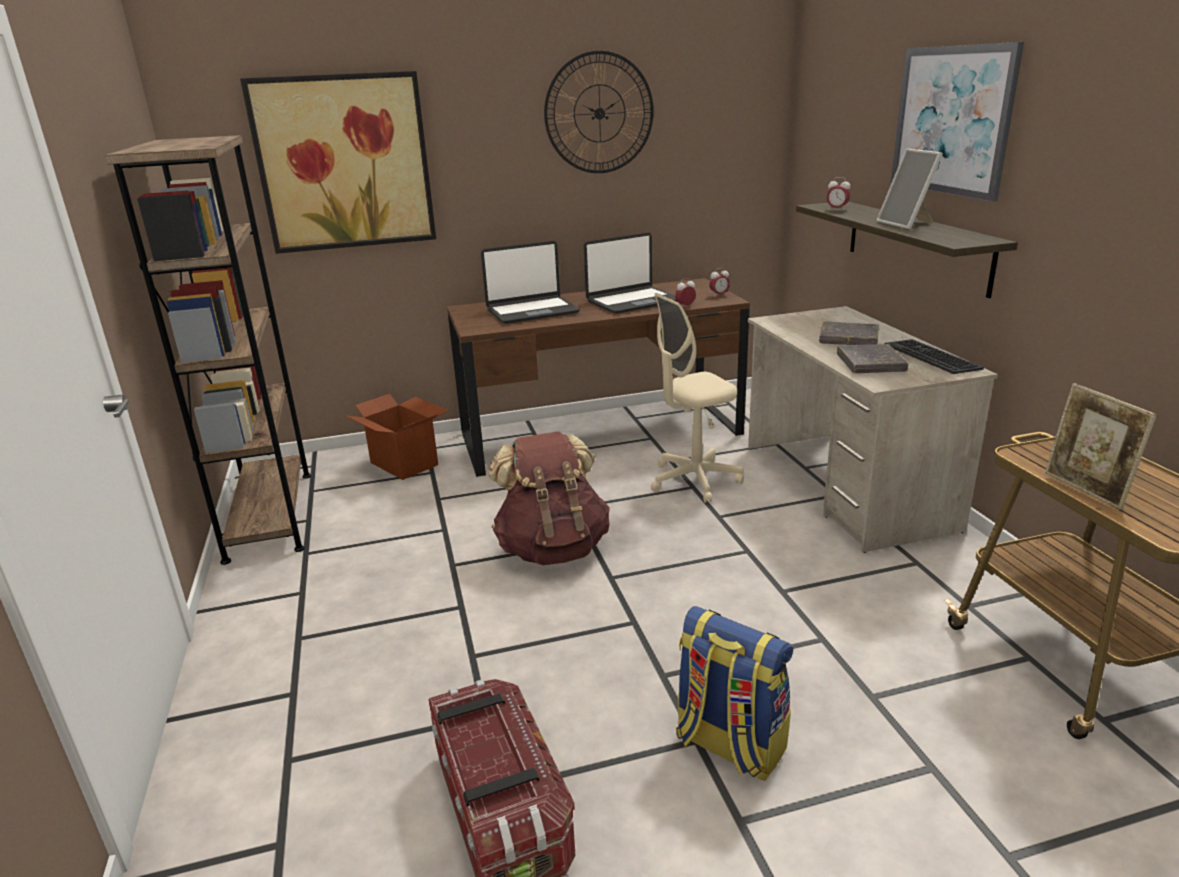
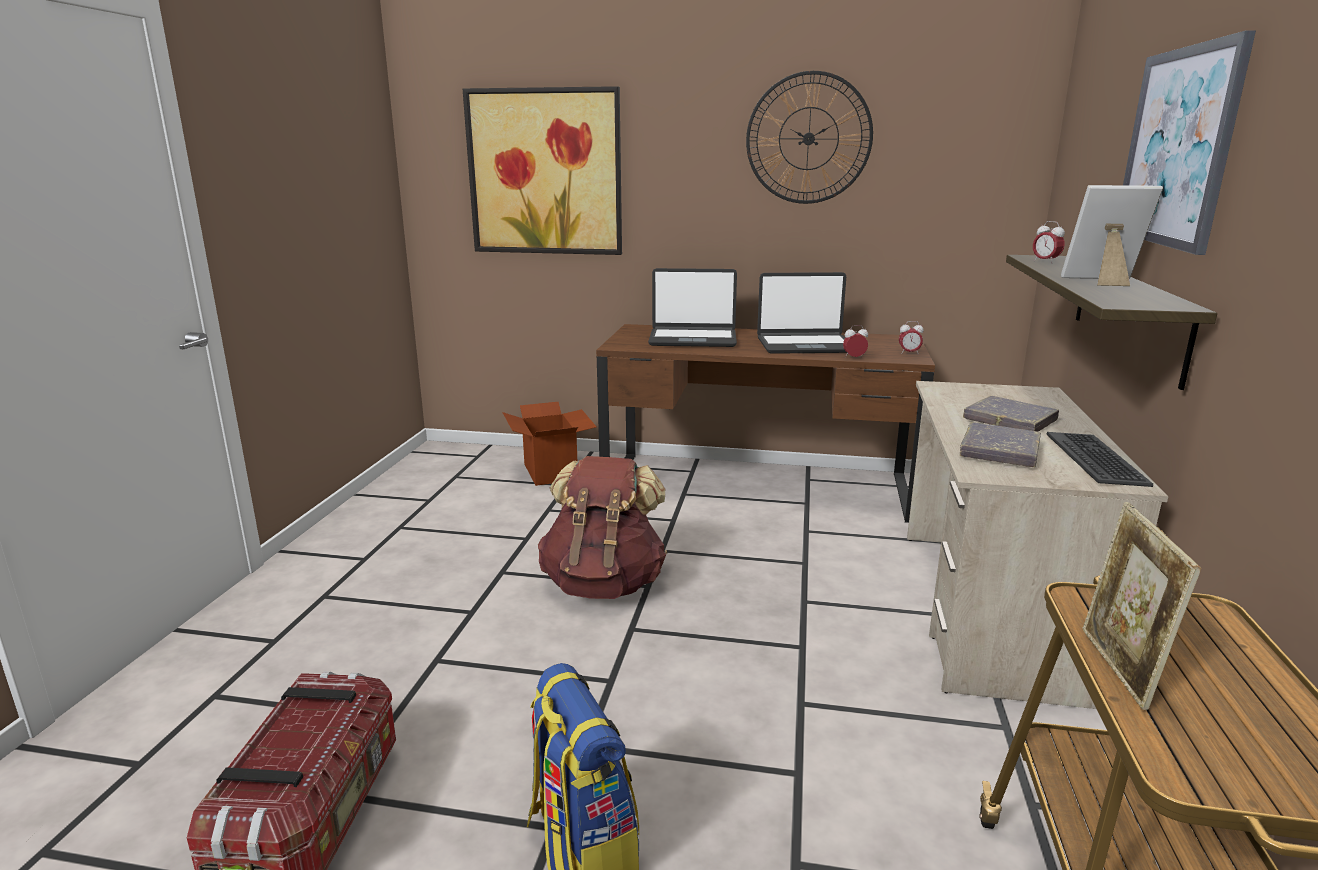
camera: 25 degrees right, 5 degrees down
brown bookcase [105,135,311,565] -> none
beige office chair [651,293,744,503] -> none
picture frame [877,148,943,229] -> picture frame turned 90 degrees clockwise [1061,185,1163,286]

